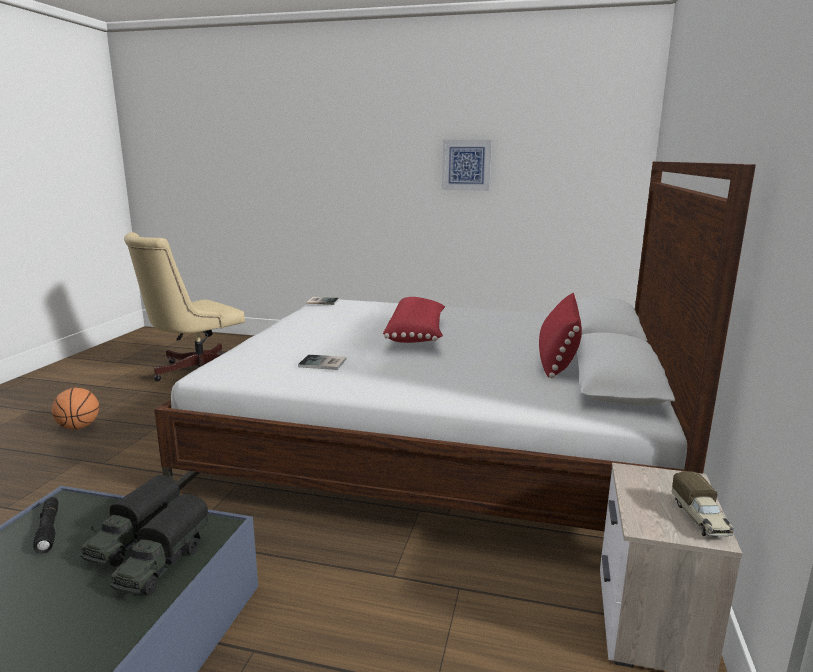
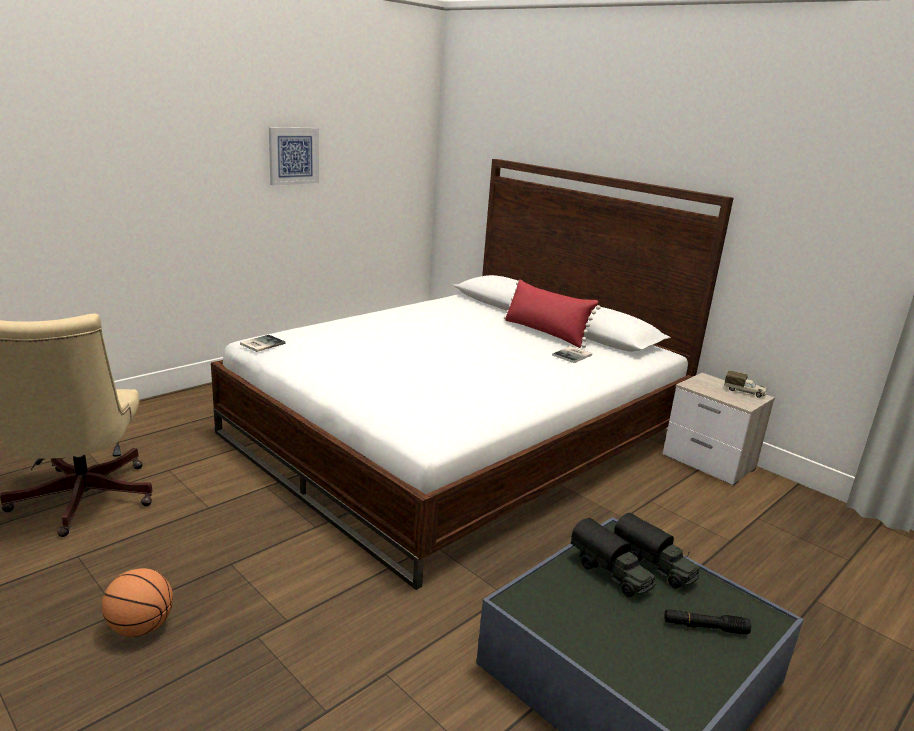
camera: 60 degrees left, 5 degrees up
black flashlight [33,497,59,554] -> black flashlight moved to [664,609,751,634]
book [298,355,346,370] -> book moved to [552,346,592,363]
red pillow [383,297,445,343] -> none

